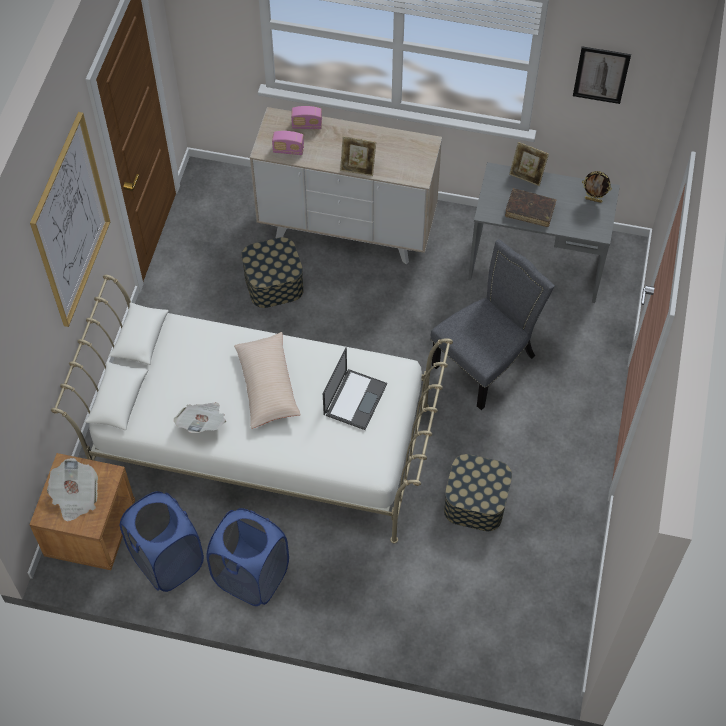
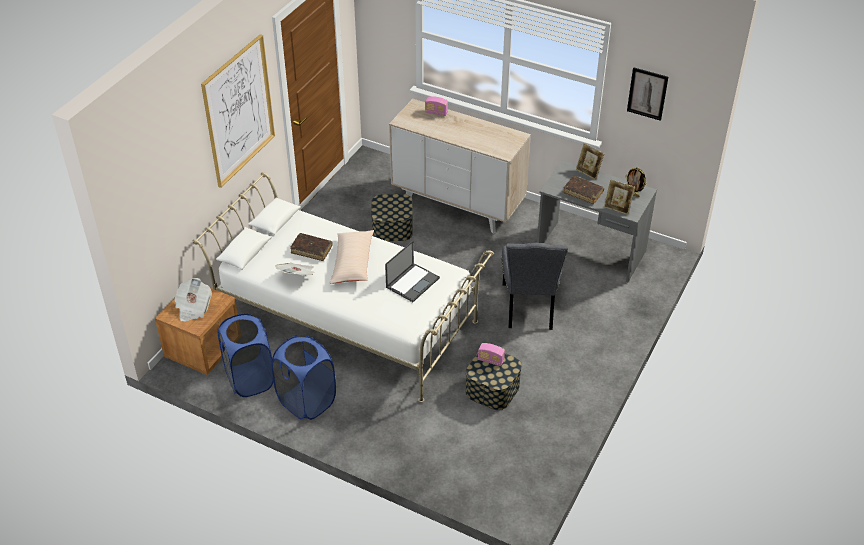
camera: 15 degrees right, 15 degrees down
radio [272,131,304,155] -> radio moved to [478,343,505,366]
picture frame [340,136,376,176] -> picture frame moved to [604,179,635,215]
grey chair [430,239,555,410] -> grey chair turned 120 degrees clockwise [502,243,568,330]
none -> brown book [290,233,333,261]

